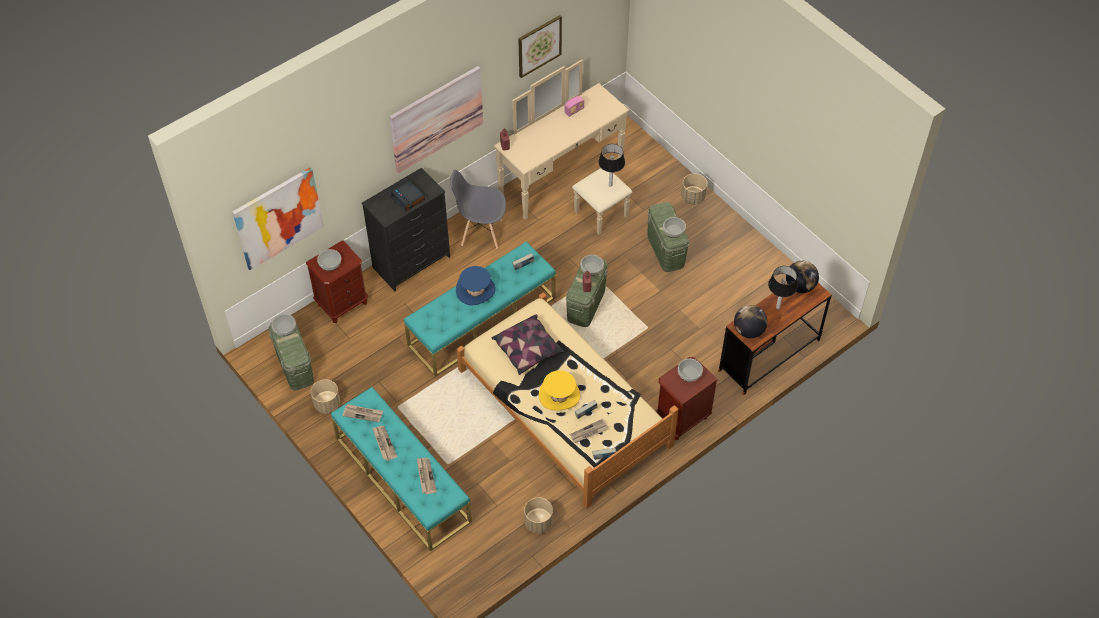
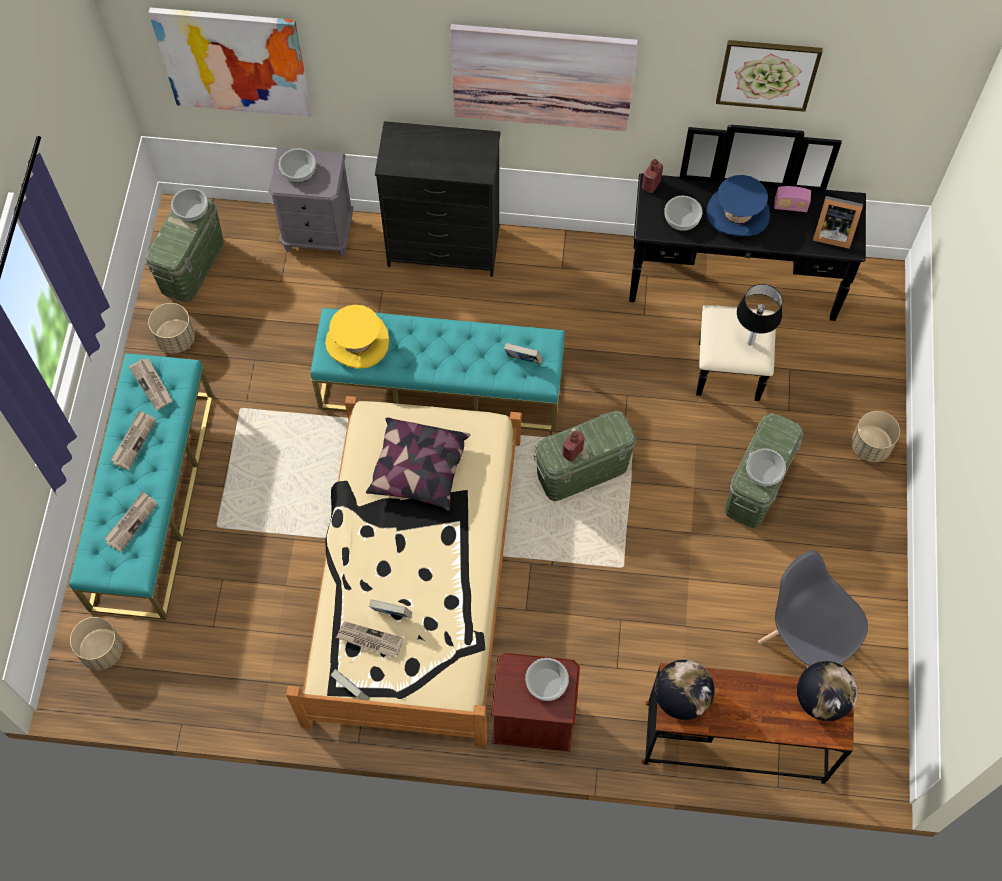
camera: 45 degrees right, 10 degrees up
brown nightstand [306,240,368,323] -> grey nightstand [268,148,354,257]
alarm clock [391,181,425,212] -> none
grey chair [450,170,506,249] -> grey chair moved to [758,550,868,668]
blue hat [456,266,496,305] -> blue hat moved to [706,175,770,236]
beige dresser [494,60,632,235] -> black dresser [629,125,866,401]
beige planter [524,497,553,533] -> beige planter moved to [70,617,123,670]
yellow hat [539,370,580,411] -> yellow hat moved to [325,305,389,369]
bowl [580,255,604,276] -> bowl moved to [664,196,702,231]
table lamp [768,266,798,309] -> none
none -> picture frame [813,196,863,249]

